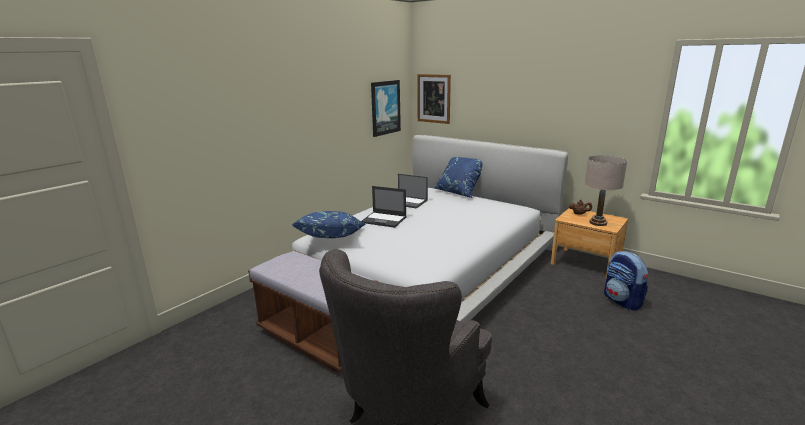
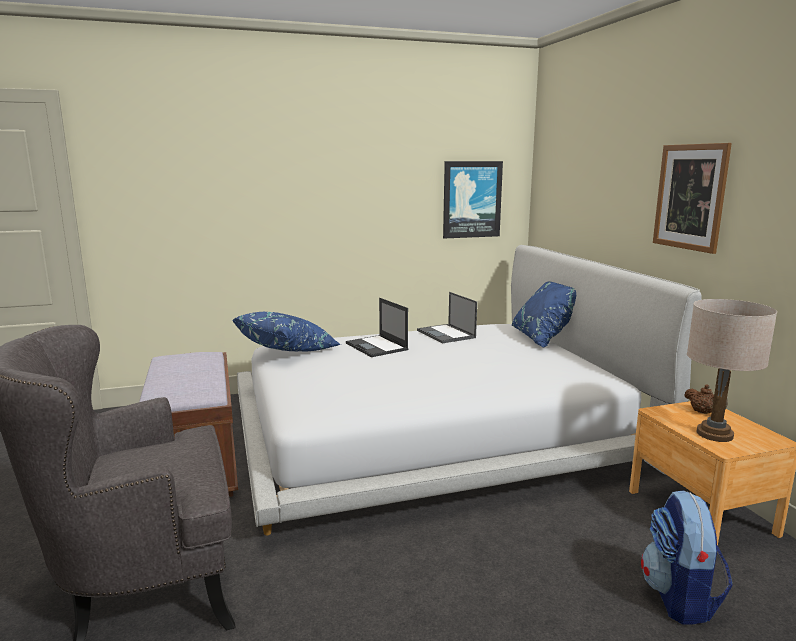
camera: 35 degrees right, 5 degrees down
picture [417,74,451,124] -> picture moved to [653,143,732,254]

